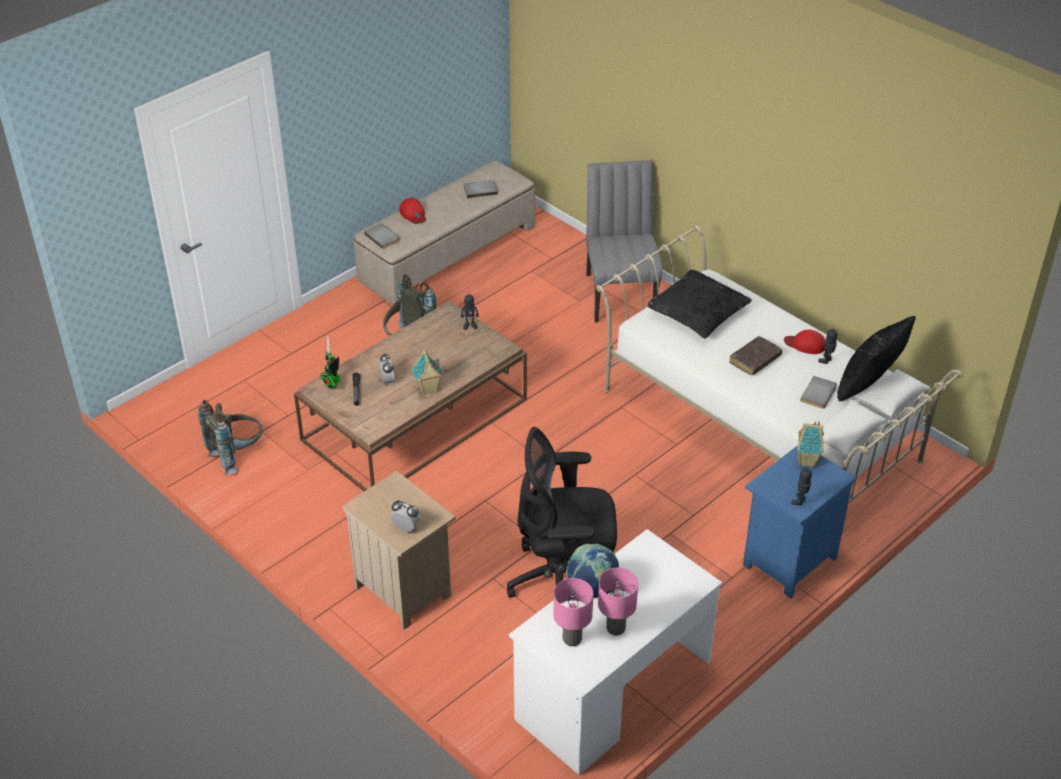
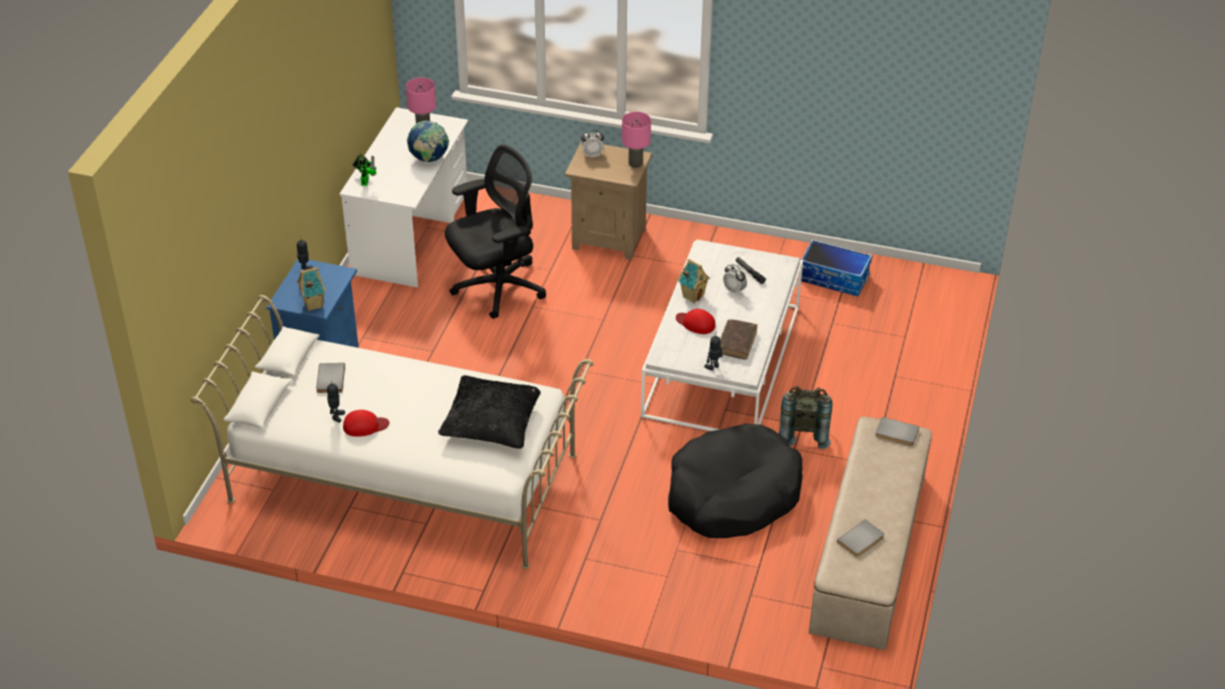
camera: 150 degrees right, 0 degrees up
grey backpack [198,400,263,475] -> storage box [801,239,872,296]
brown coffee table [294,301,527,491] -> white coffee table [641,239,803,431]
toy robot [320,336,341,388] -> toy robot moved to [352,154,377,186]
red cap [399,198,426,224] -> red cap moved to [676,309,715,334]
grey chair [586,160,663,323] -> none
pink table lamp [598,568,638,636] -> pink table lamp moved to [622,112,651,168]
brown book [729,336,783,375] -> brown book moved to [720,320,757,360]
black pillow [837,316,916,401] -> none
none -> black dog bed [668,424,803,538]

